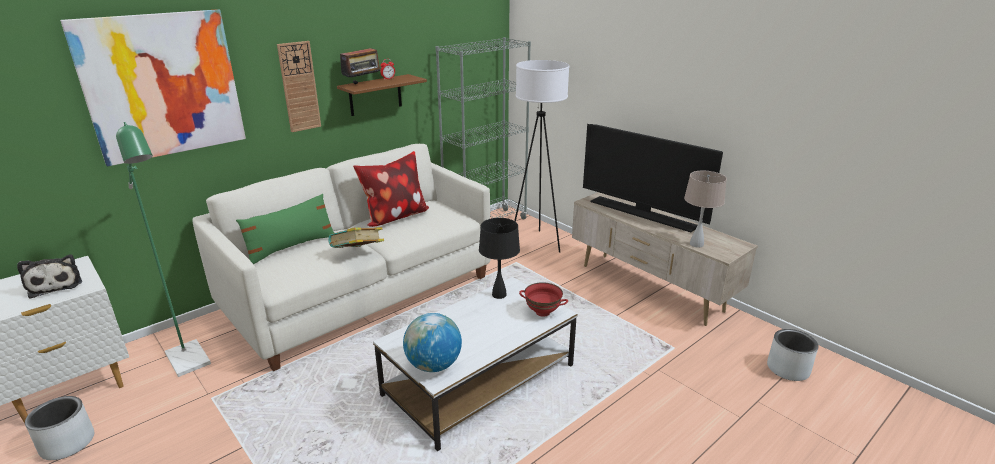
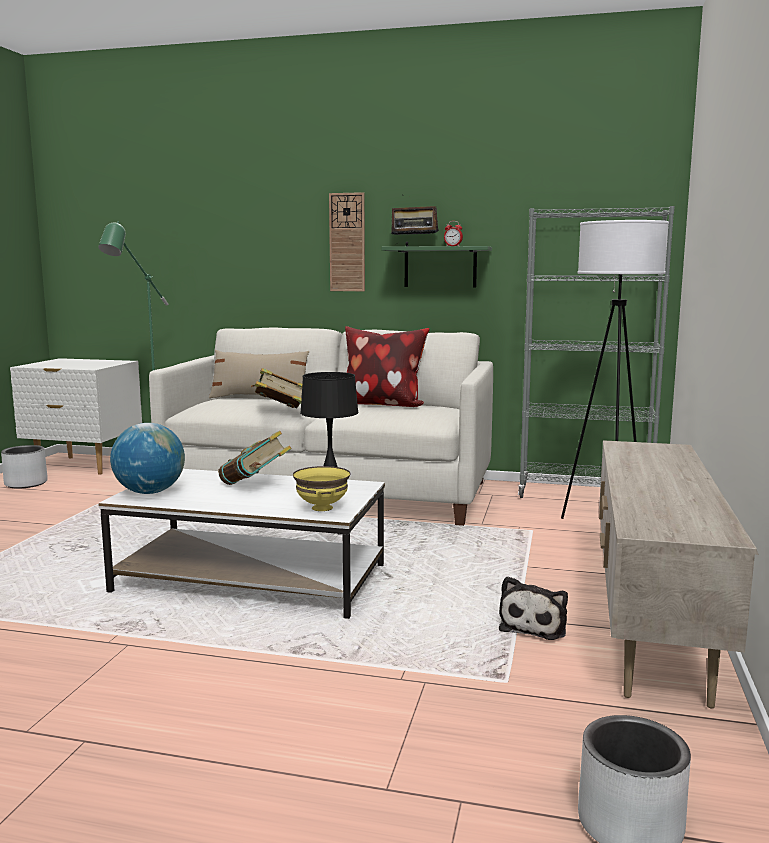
camera: 55 degrees right, 15 degrees down
plush toy [17,255,82,299] -> plush toy moved to [499,576,568,640]
picture [60,9,246,166] -> none
green pillow [236,194,334,264] -> beige pillow [209,350,309,398]
brown shelf [337,74,427,116] -> green shelf [381,246,492,287]
red bowl [519,282,568,317] -> yellow bowl [293,466,351,511]
television [583,124,723,232] -> none
beige table lamp [684,171,727,248] -> none
none -> book [218,431,291,485]

